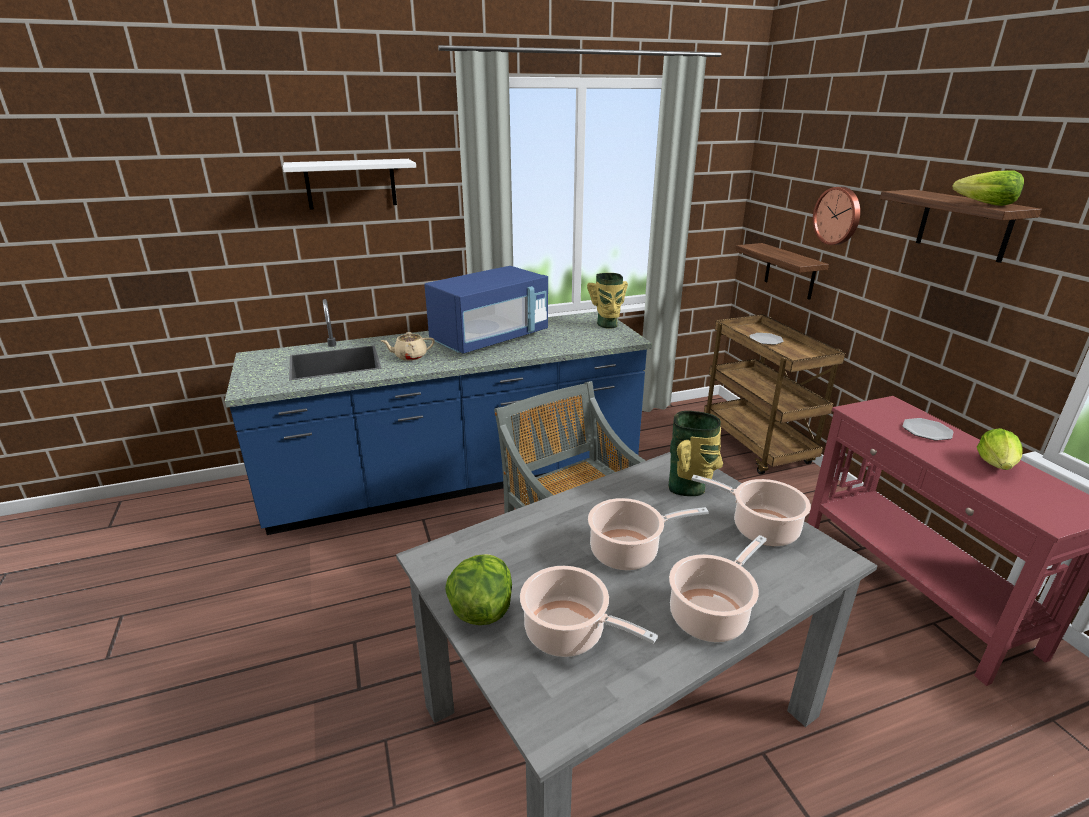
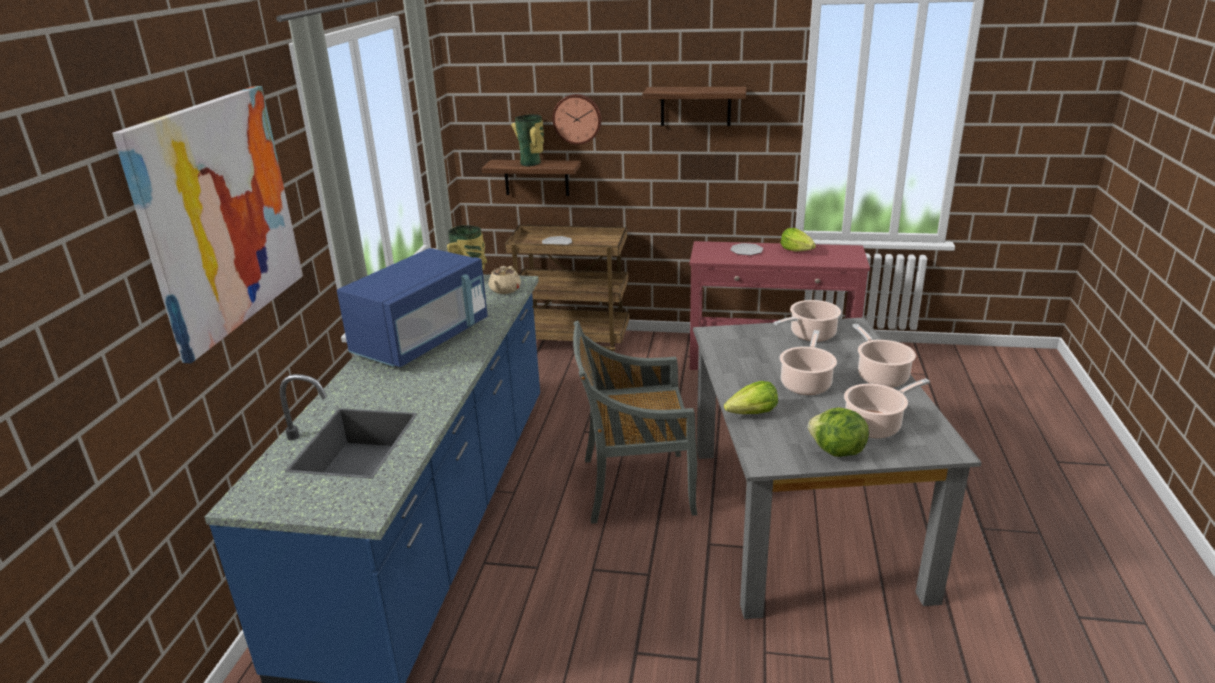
camera: 60 degrees left, 0 degrees up
white shelf [283,159,416,210] -> picture [112,86,303,363]
beige teapot [380,332,435,361] -> beige teapot moved to [489,266,521,294]
blue microwave [424,266,548,354] -> blue microwave turned 45 degrees clockwise [337,248,488,367]
vase [668,411,723,496] -> vase moved to [511,114,544,167]
lettuce [953,170,1024,206] -> lettuce moved to [724,381,778,414]

